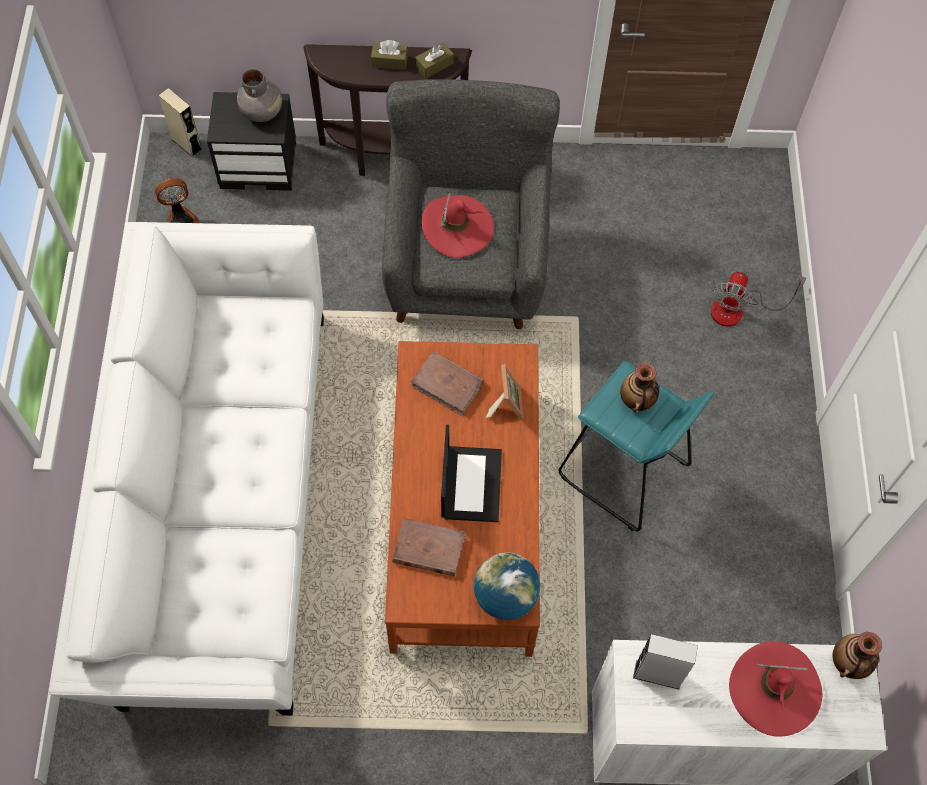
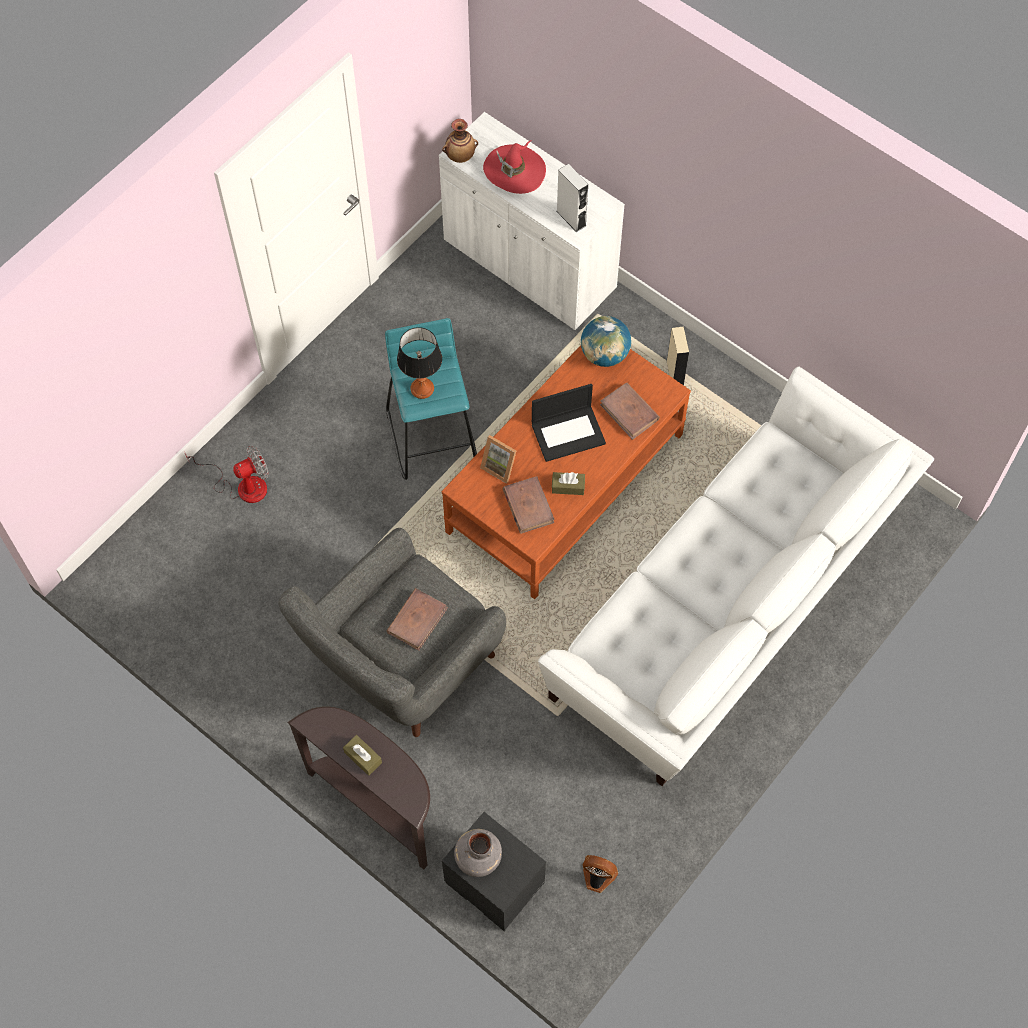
camera: 140 degrees left, 0 degrees up
beige speaker [158,88,202,157] -> beige speaker moved to [667,327,689,385]
brown tissue box [415,42,454,79] -> brown tissue box moved to [552,472,585,495]
red hat [421,193,494,258] -> brown book [387,588,448,651]
laptop [441,425,502,522] -> laptop turned 150 degrees counterclockwise [532,384,606,462]
picture frame [486,364,524,420] -> picture frame turned 90 degrees counterclockwise [480,435,516,484]
vase [620,363,659,412] -> table lamp [397,327,442,399]

